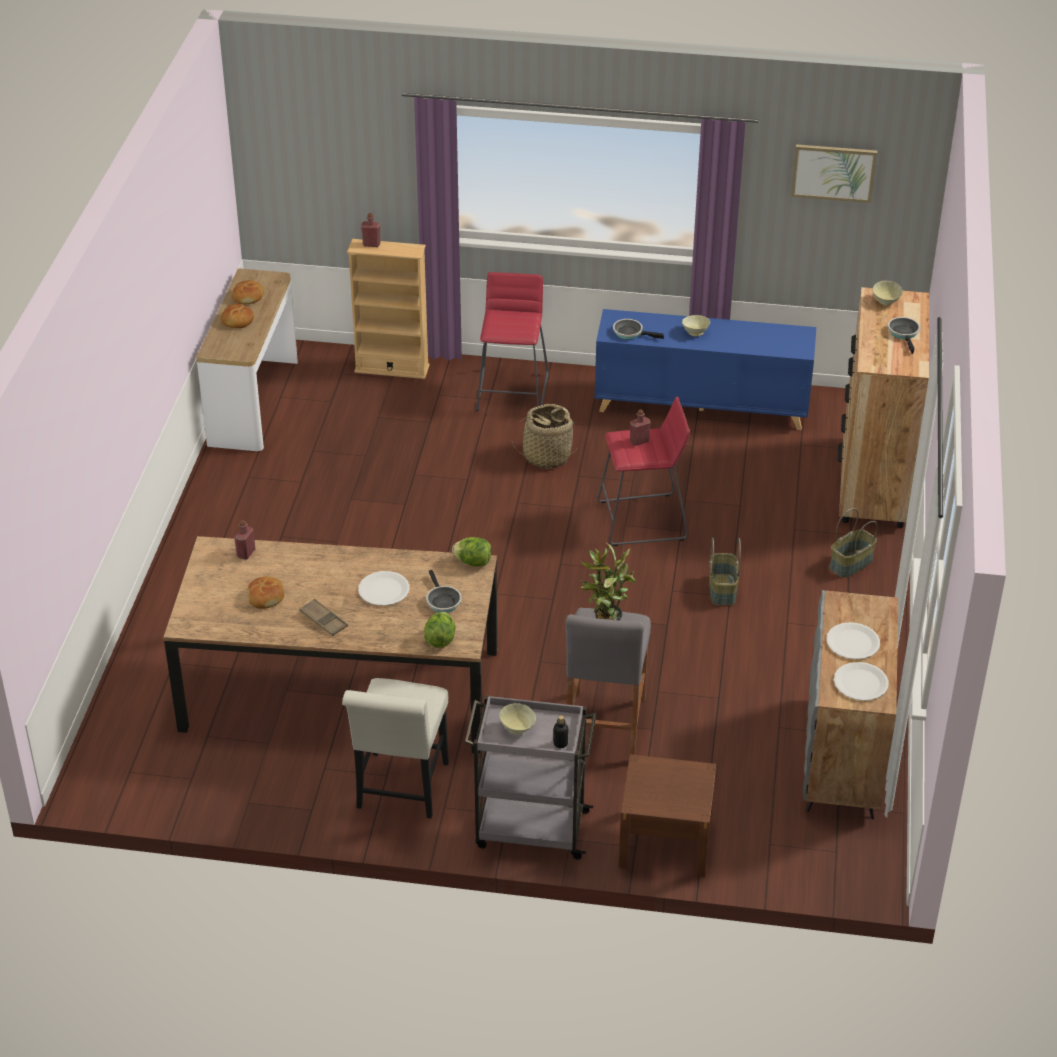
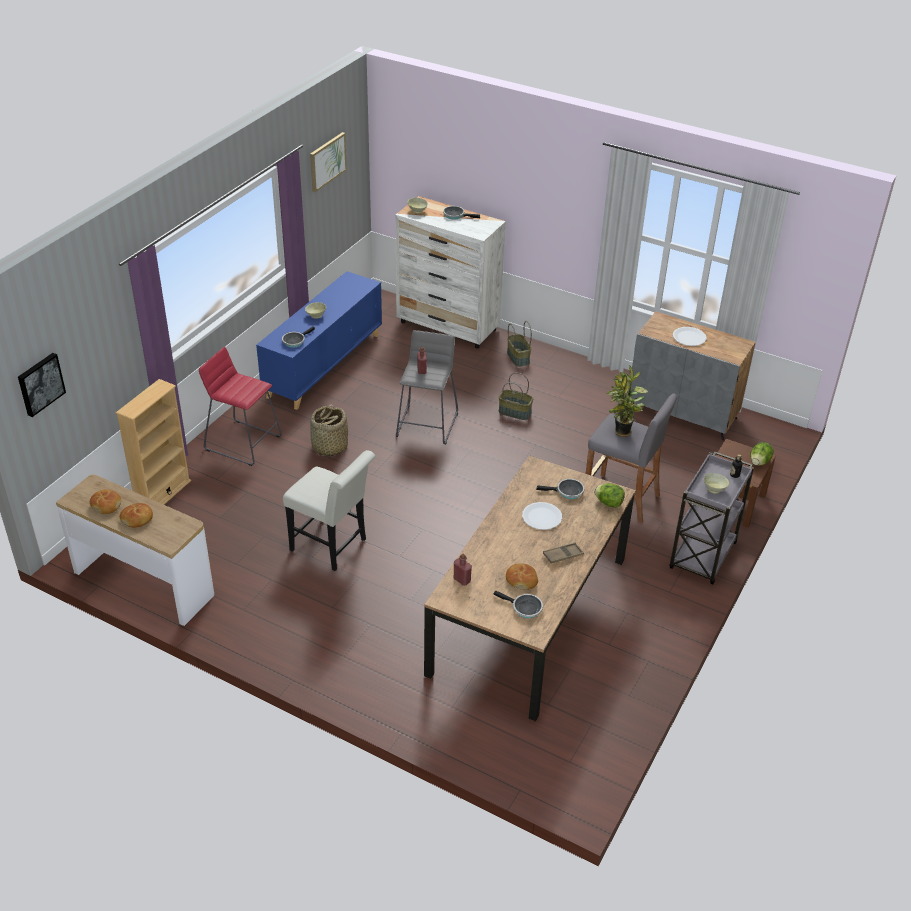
camera: 70 degrees left, 0 degrees up
white chair [342,678,449,819] -> white chair moved to [283,450,375,571]
red bottle [361,213,381,247] -> none
lettuce [452,537,491,566] -> lettuce moved to [750,442,774,465]
red stool [597,396,690,546] -> grey stool [396,330,458,445]
white plate [834,662,889,701] -> none
brown dresser [837,287,929,528] -> white dresser [395,196,506,349]
none -> picture [18,353,66,417]
none -> frying pan [493,591,543,618]

